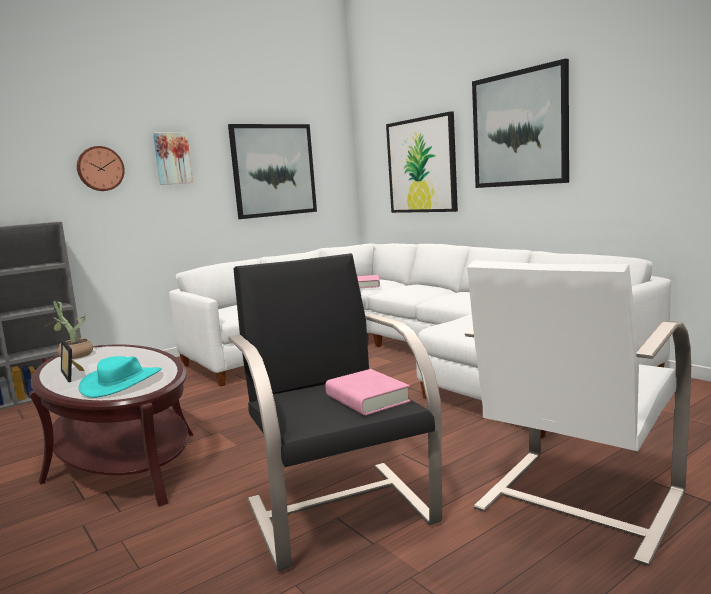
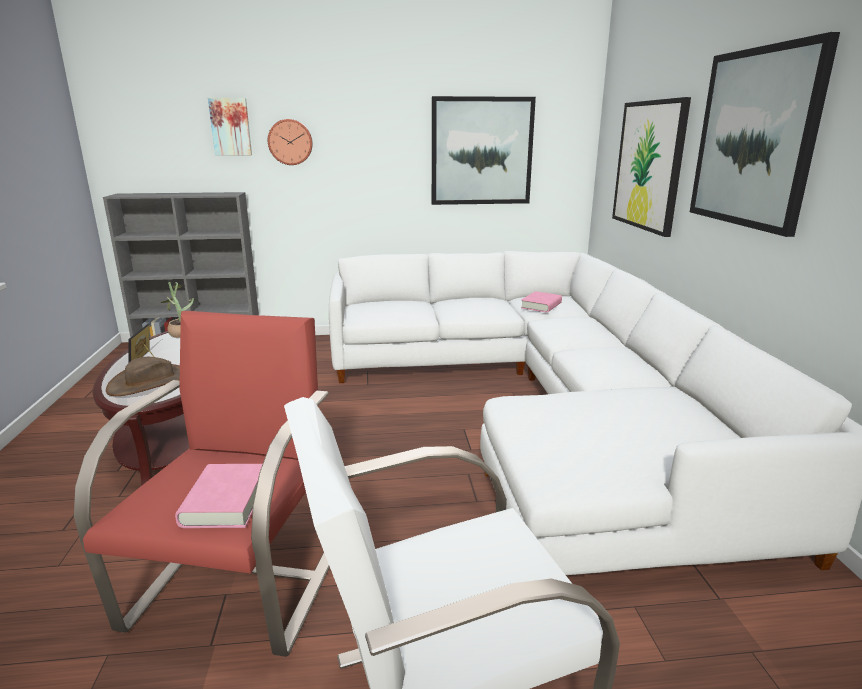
camera: 30 degrees right, 10 degrees up
turquoise hat [78,356,162,398] -> brown hat [106,357,180,396]
picture [153,133,193,185] -> picture moved to [208,98,252,156]
black armchair [228,253,442,571] -> red armchair [74,311,330,657]

